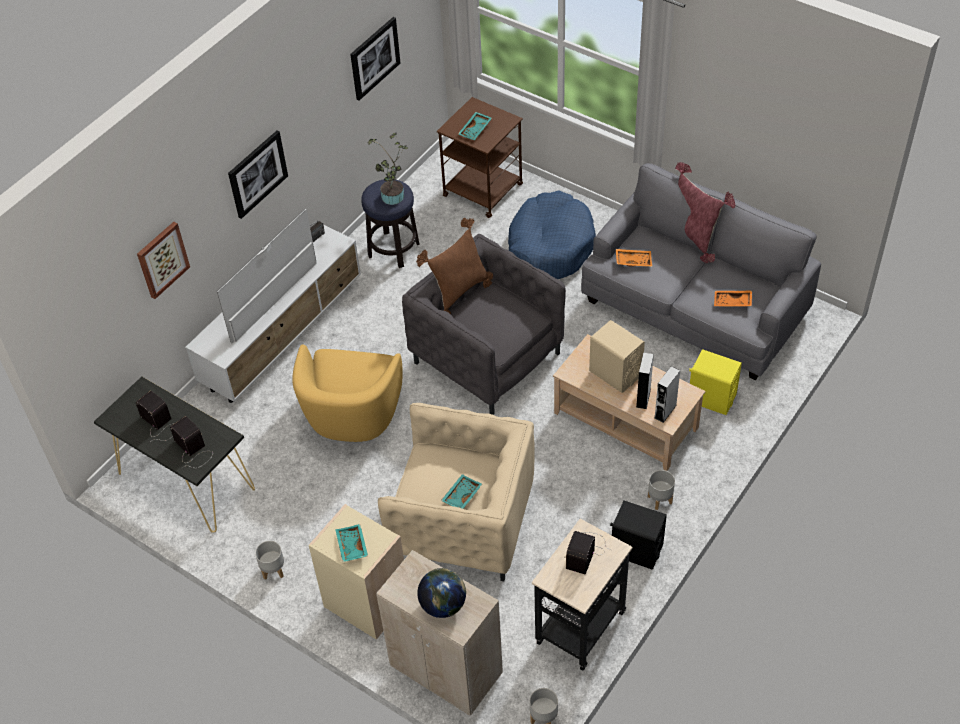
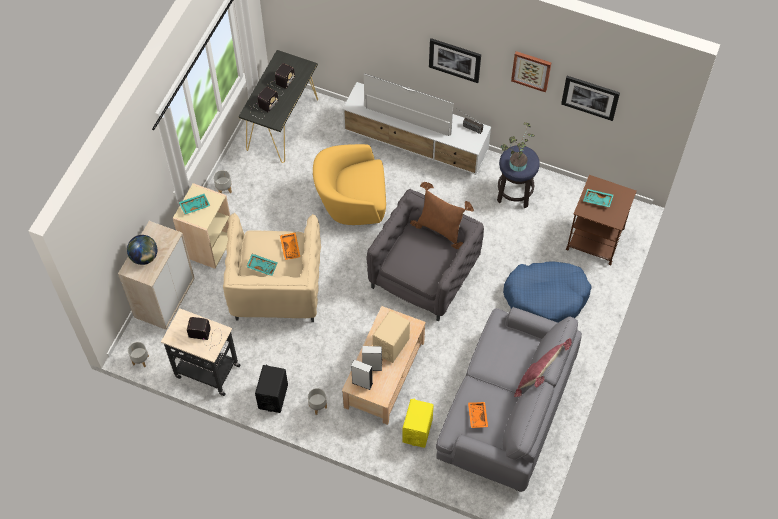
camera: 75 degrees right, 10 degrees up
picture [137,222,190,299] -> picture moved to [511,51,552,92]
orange tray [616,249,652,267] -> orange tray moved to [280,232,300,260]

